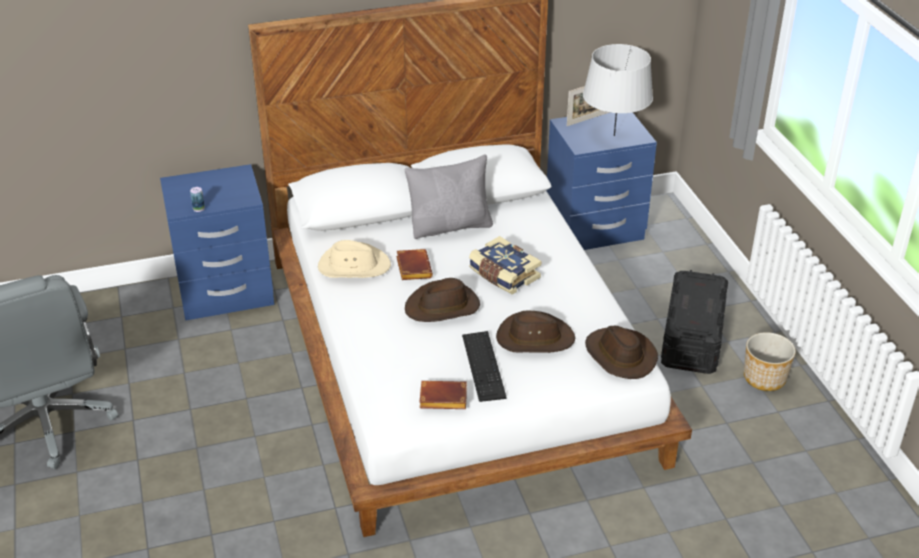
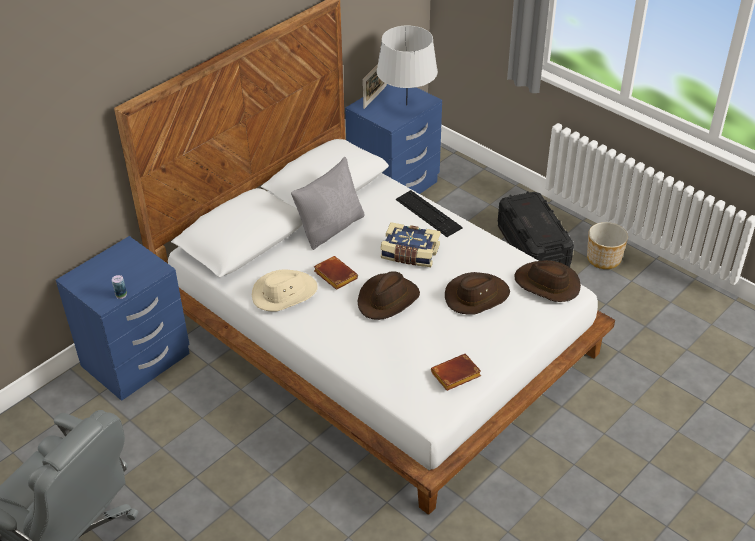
camera: 30 degrees left, 5 degrees up
keyboard [462,331,507,402] -> keyboard moved to [395,190,462,237]

